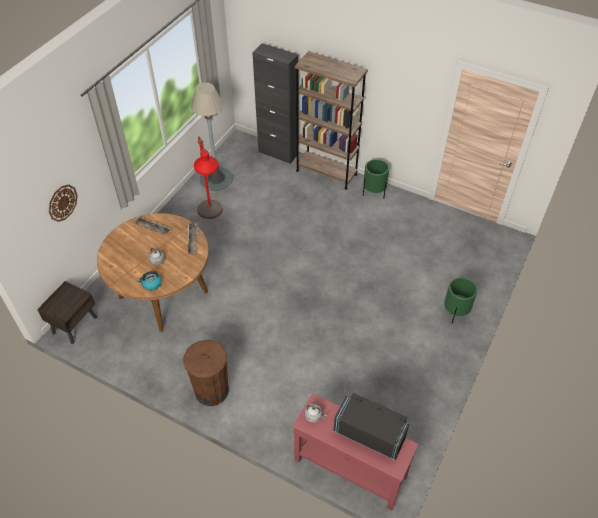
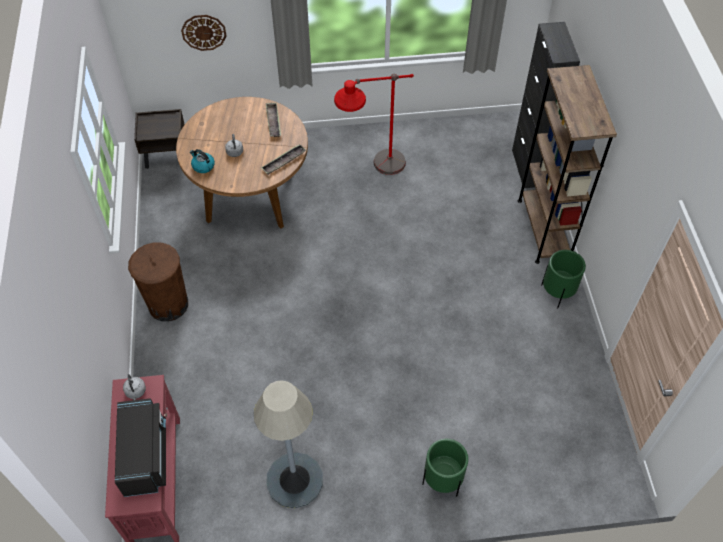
camera: 55 degrees right, 5 degrees up
grey floor lamp [191,83,233,191] -> grey floor lamp moved to [254,380,323,508]

